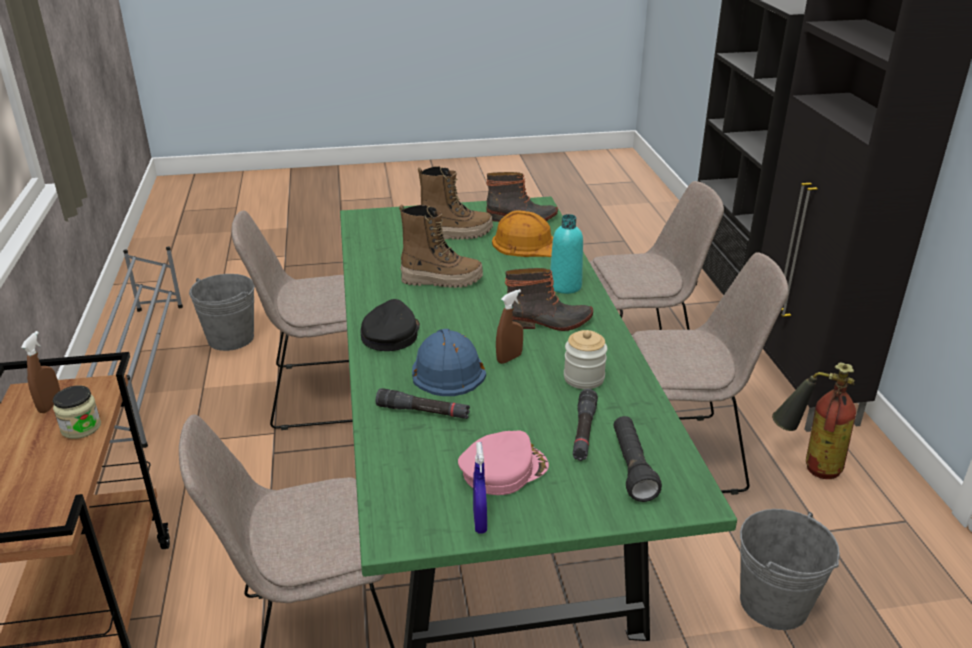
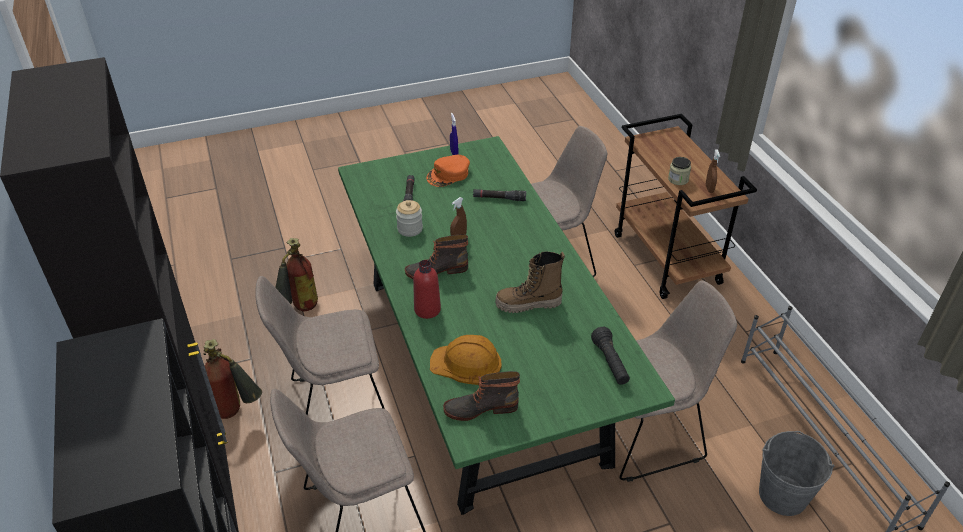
camera: 170 degrees right, 10 degrees up
black cap [361,299,420,351] -> none
blue hard hat [412,329,486,396] -> none
boot [418,166,493,240] -> none
pink cap [458,431,549,495] -> orange cap [426,155,470,187]
turquoise bottle [550,214,583,294] -> red bottle [413,260,441,319]
black flashlight [613,416,662,502] -> black flashlight moved to [591,327,630,385]
grey bucket [740,509,840,630] -> fire extinguisher [275,238,318,311]

